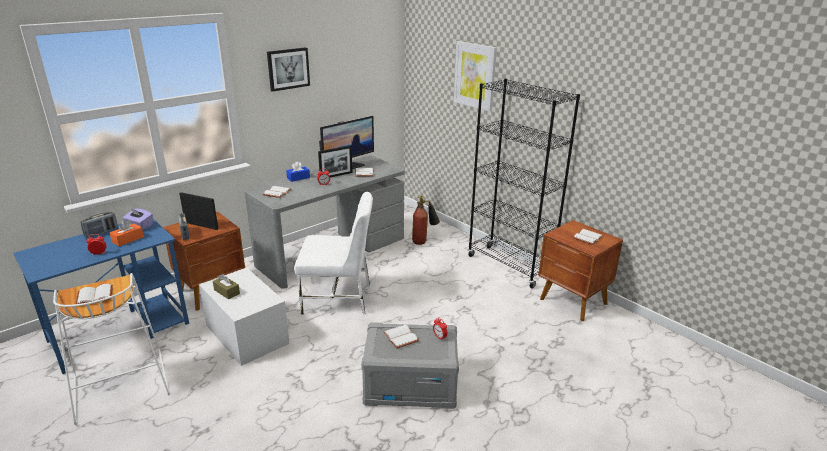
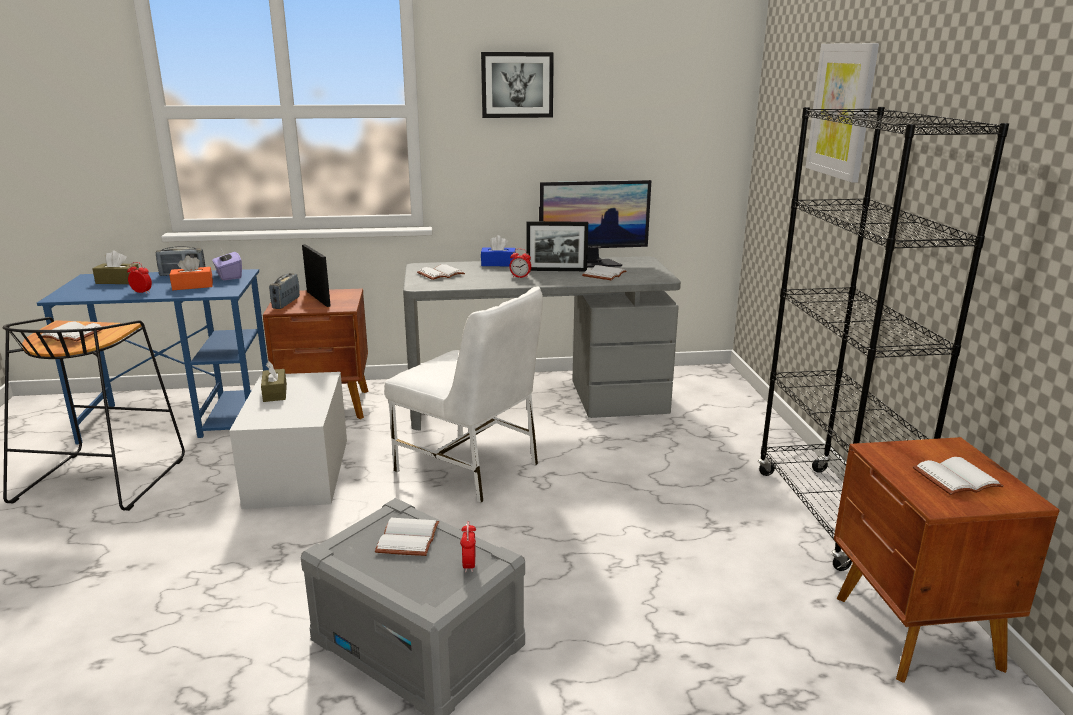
camera: 35 degrees right, 5 degrees down
white stool [53,273,170,425] -> black stool [3,317,185,511]
fire extinguisher [412,196,440,245] -> none
none -> brown tissue box [92,251,139,284]

